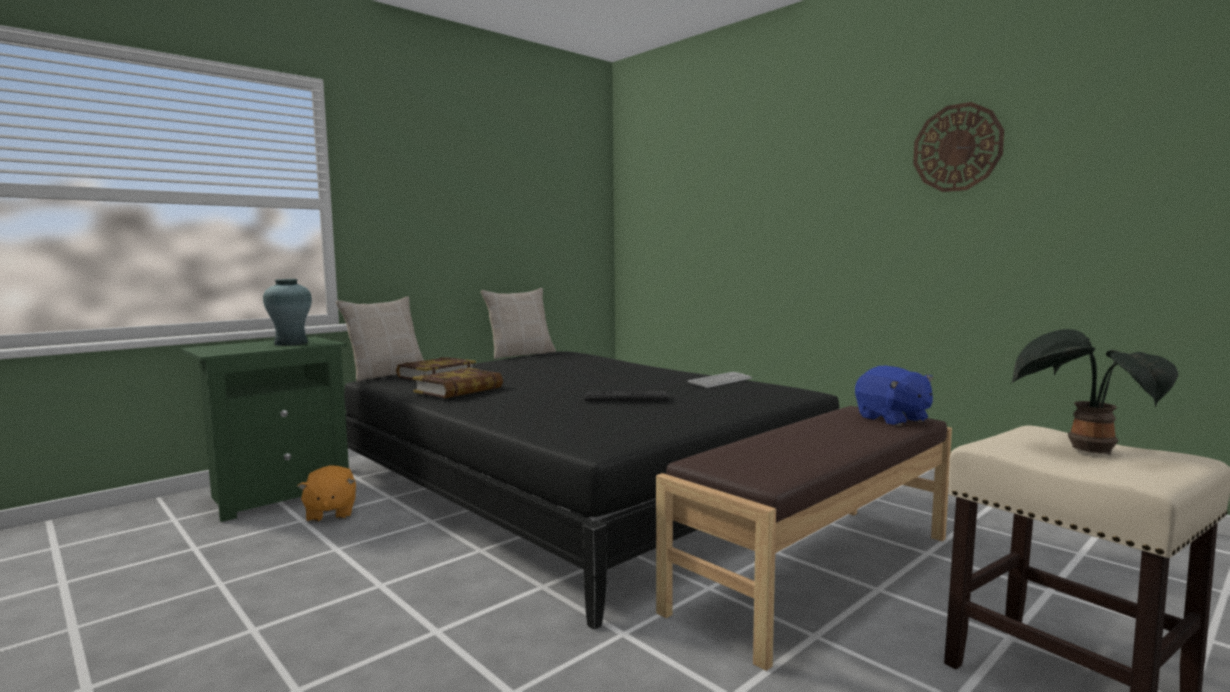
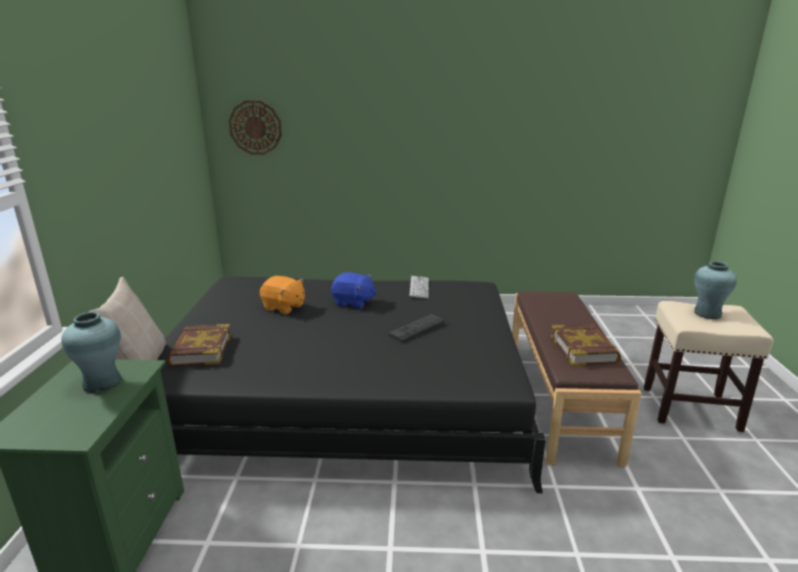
camera: 45 degrees left, 15 degrees up
orange plush toy [297,465,356,522] -> orange plush toy moved to [260,276,305,315]
book [413,368,503,398] -> book moved to [551,324,621,366]
beige pillow [481,288,556,359] -> none
blue plush toy [855,366,933,426] -> blue plush toy moved to [331,272,377,309]
wall clock [913,102,1004,192] -> wall clock moved to [229,100,282,155]
potted plant [1012,329,1178,455] -> turquoise vase [694,261,737,319]

